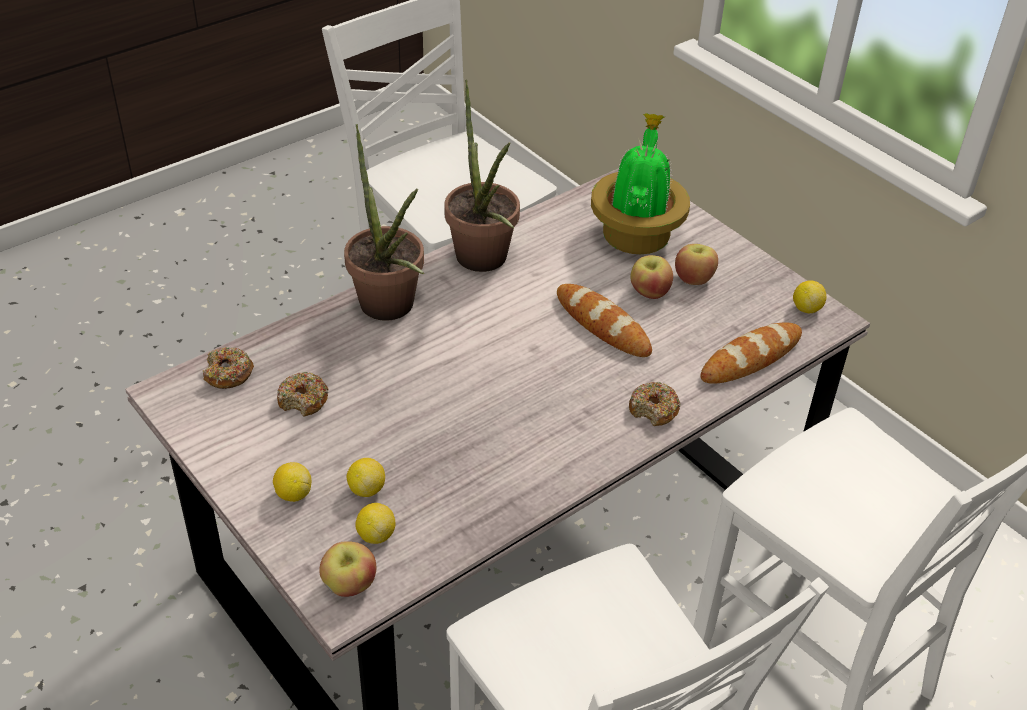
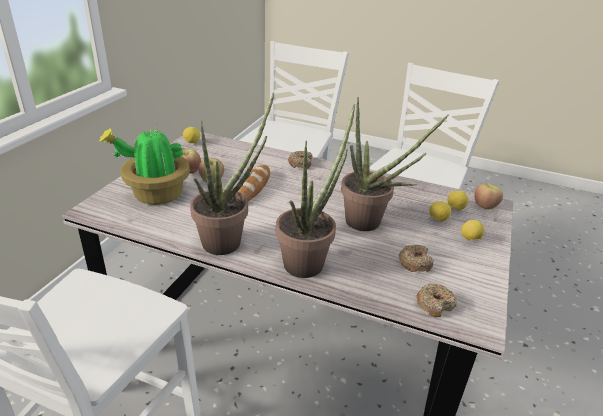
camera: 120 degrees left, 10 degrees down
bread [701,322,802,384] -> none
none -> potted plant [341,97,448,231]

